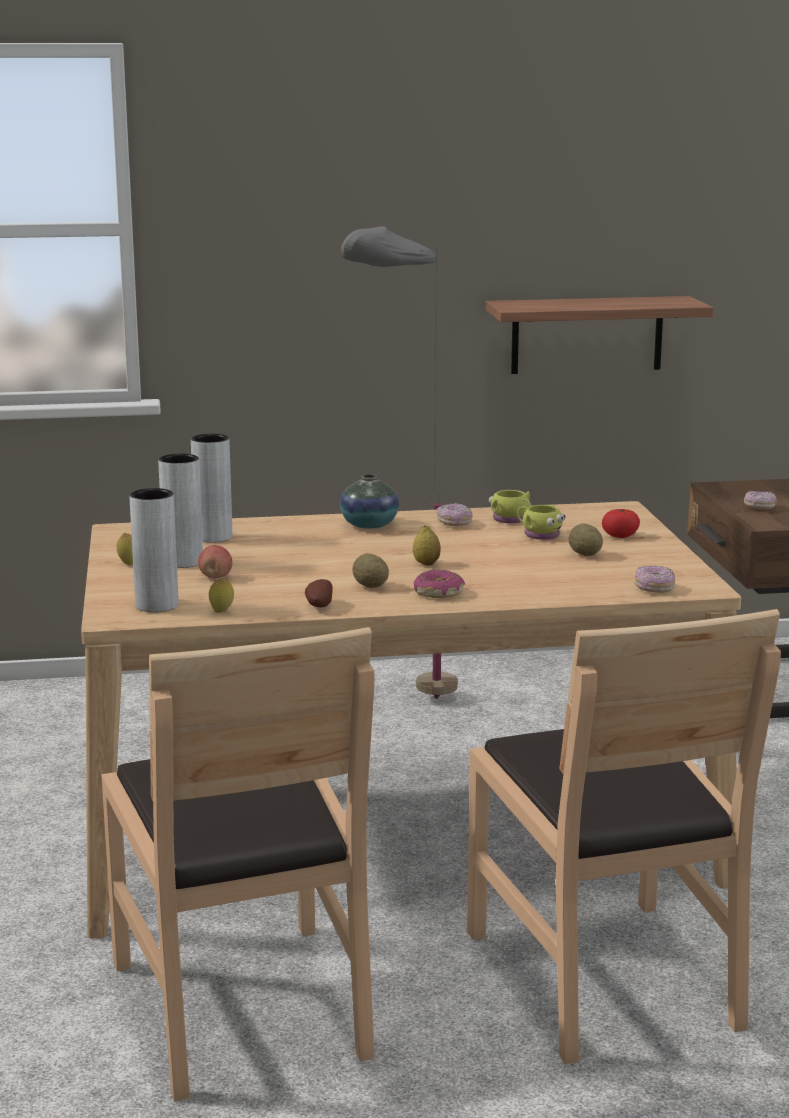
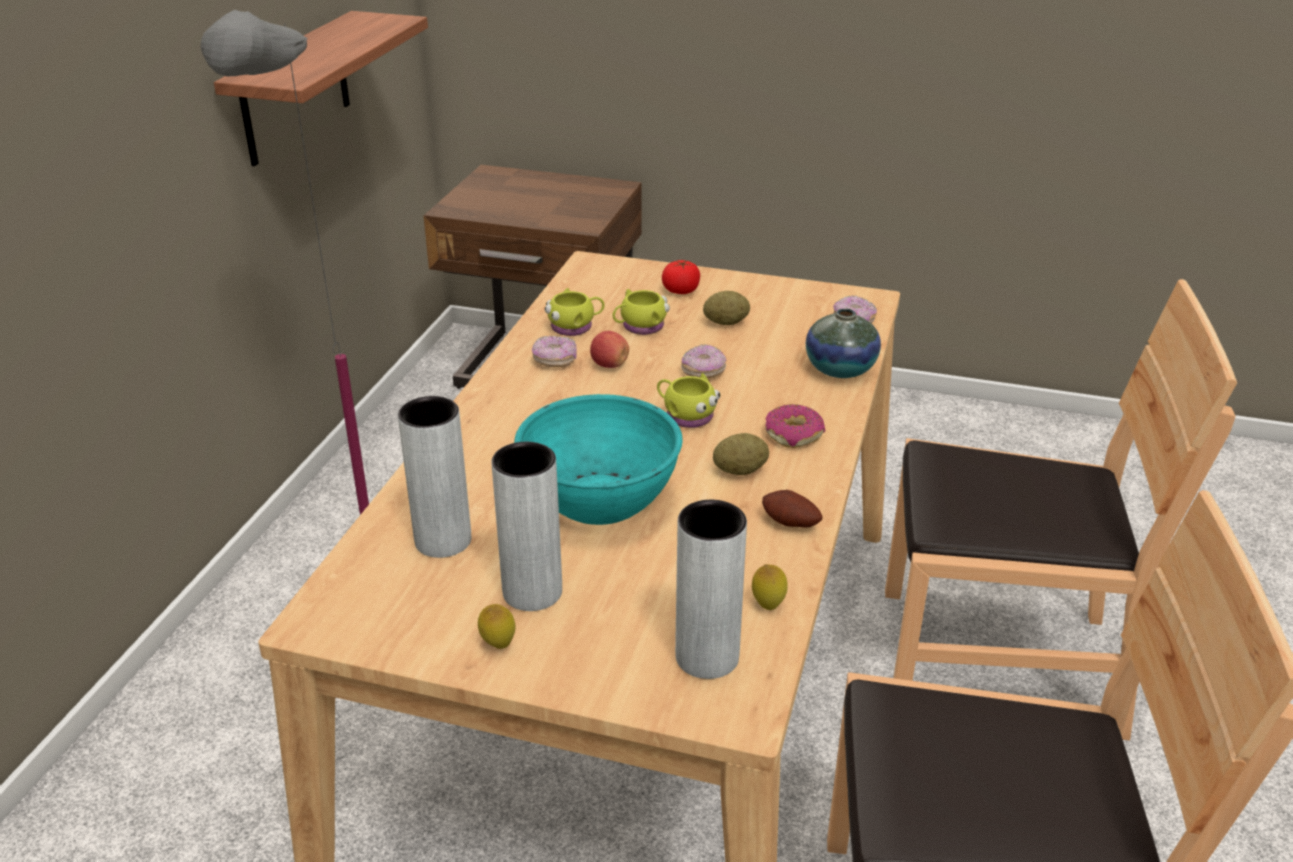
camera: 65 degrees left, 15 degrees up
apple [198,545,233,578] -> apple moved to [590,331,629,368]
vase [340,474,399,529] -> vase moved to [806,308,881,378]
lemon [413,526,441,566] -> yellow mug [657,373,720,428]
donut [744,491,777,510] -> donut moved to [681,344,726,378]
none -> turquoise bowl [514,394,682,525]

